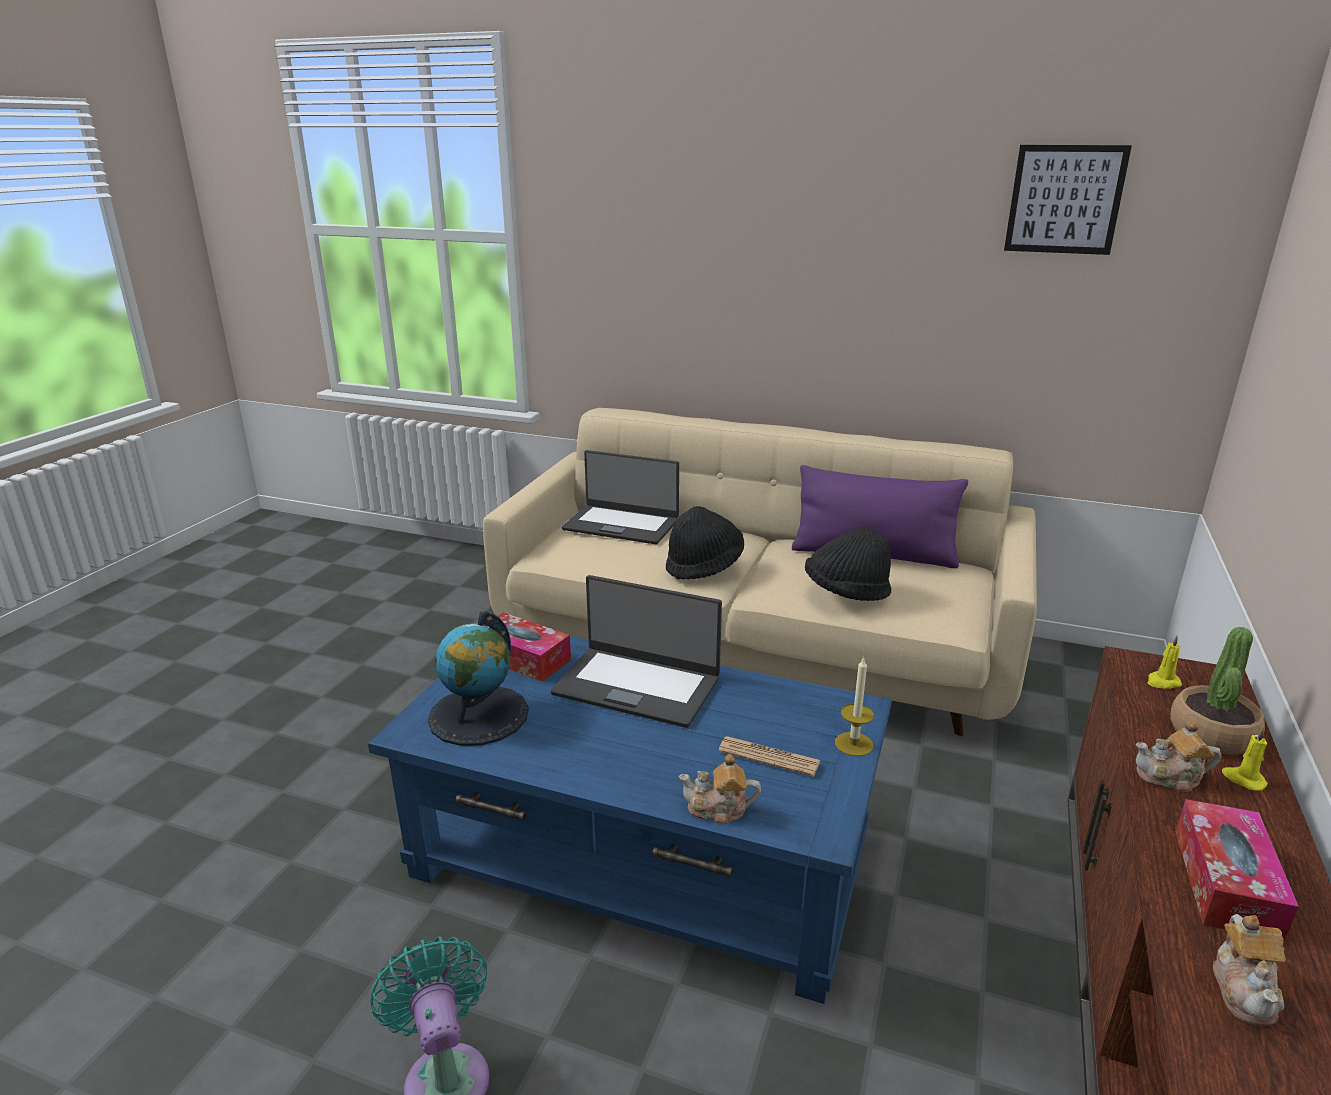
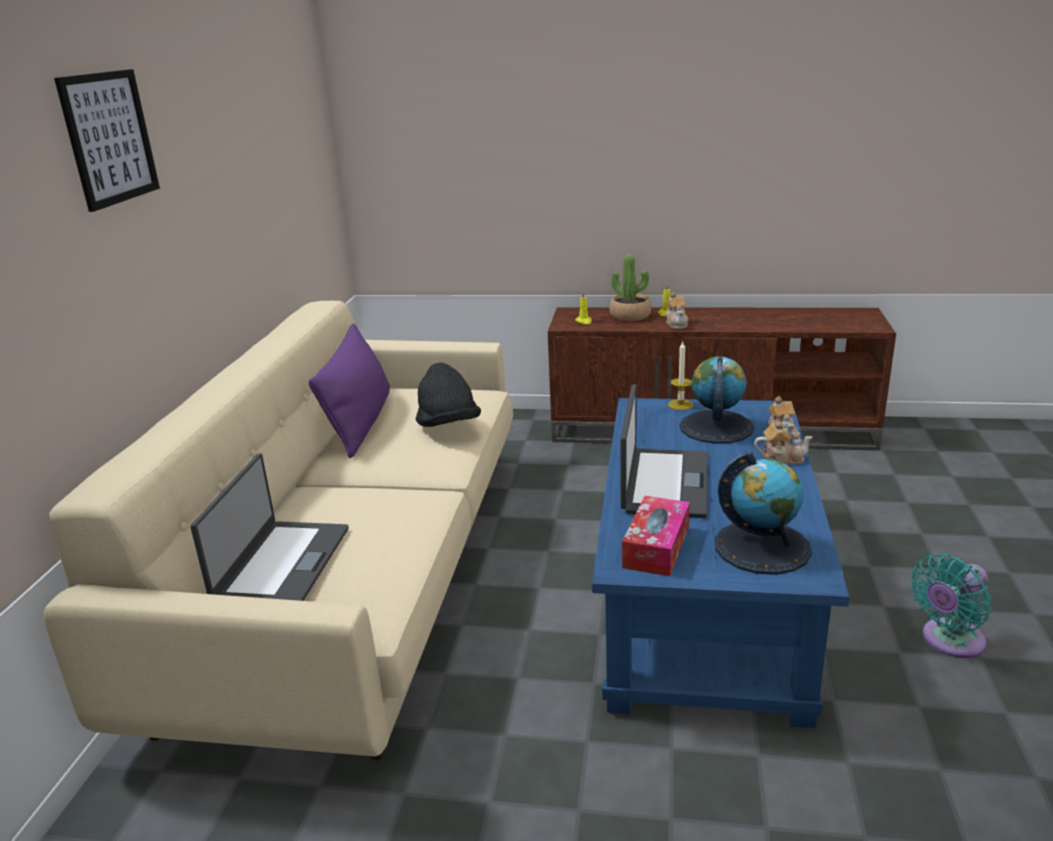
camera: 100 degrees left, 0 degrees up
black hat [666,506,744,579] -> none
newspaper [718,736,821,777] -> globe [679,356,754,444]
picture [1004,145,1132,255] -> picture moved to [54,69,160,212]
tissue box [1176,799,1299,942] -> none
teapot [1213,914,1286,1026] -> teapot moved to [754,421,813,465]

